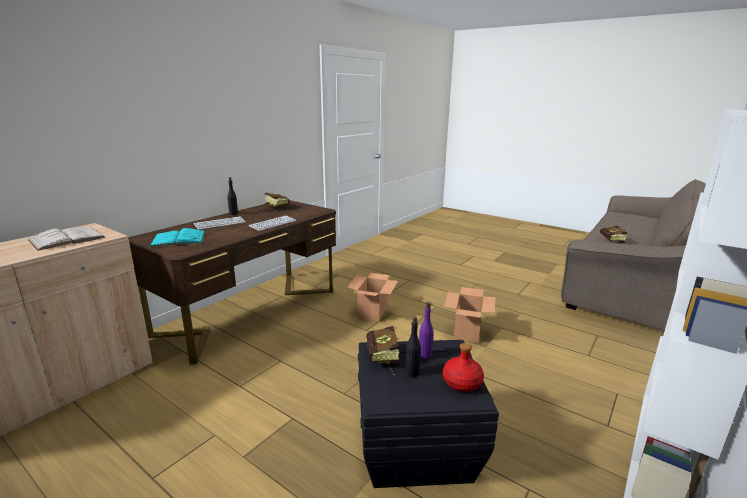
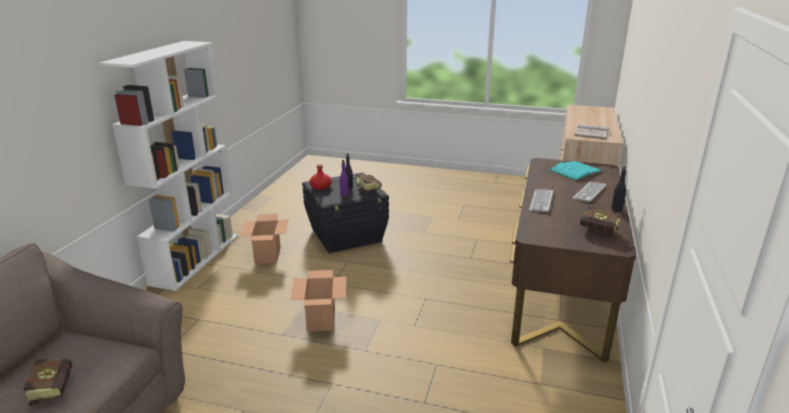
camera: 160 degrees right, 5 degrees up
cardboard box [347,273,398,322] -> cardboard box moved to [239,214,289,264]

